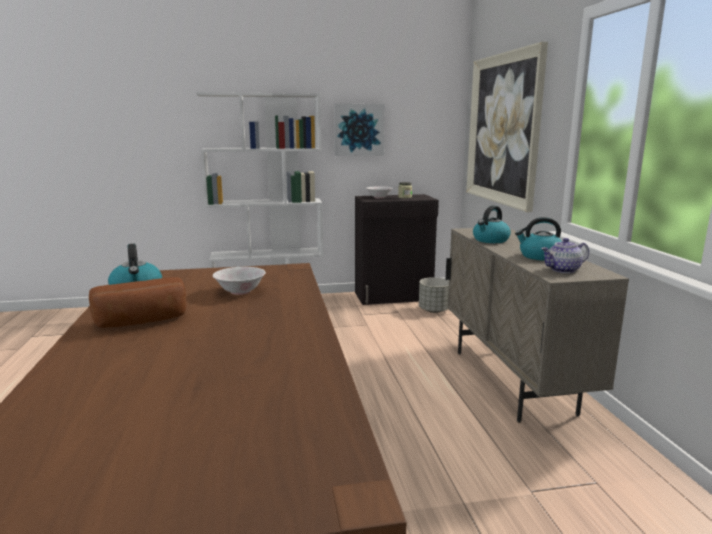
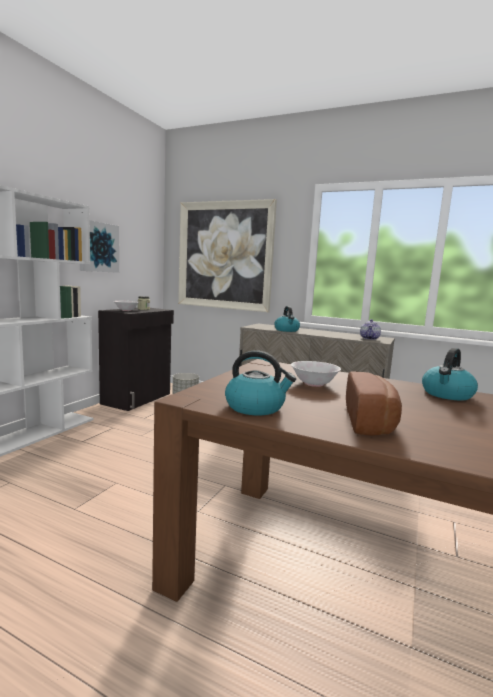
camera: 55 degrees left, 5 degrees down
kettle [515,217,562,261] -> kettle moved to [422,348,478,400]

